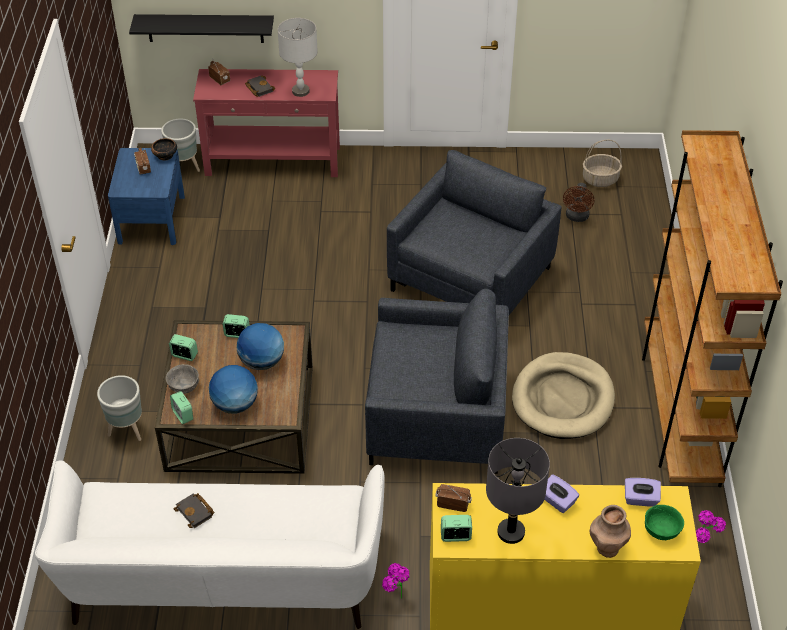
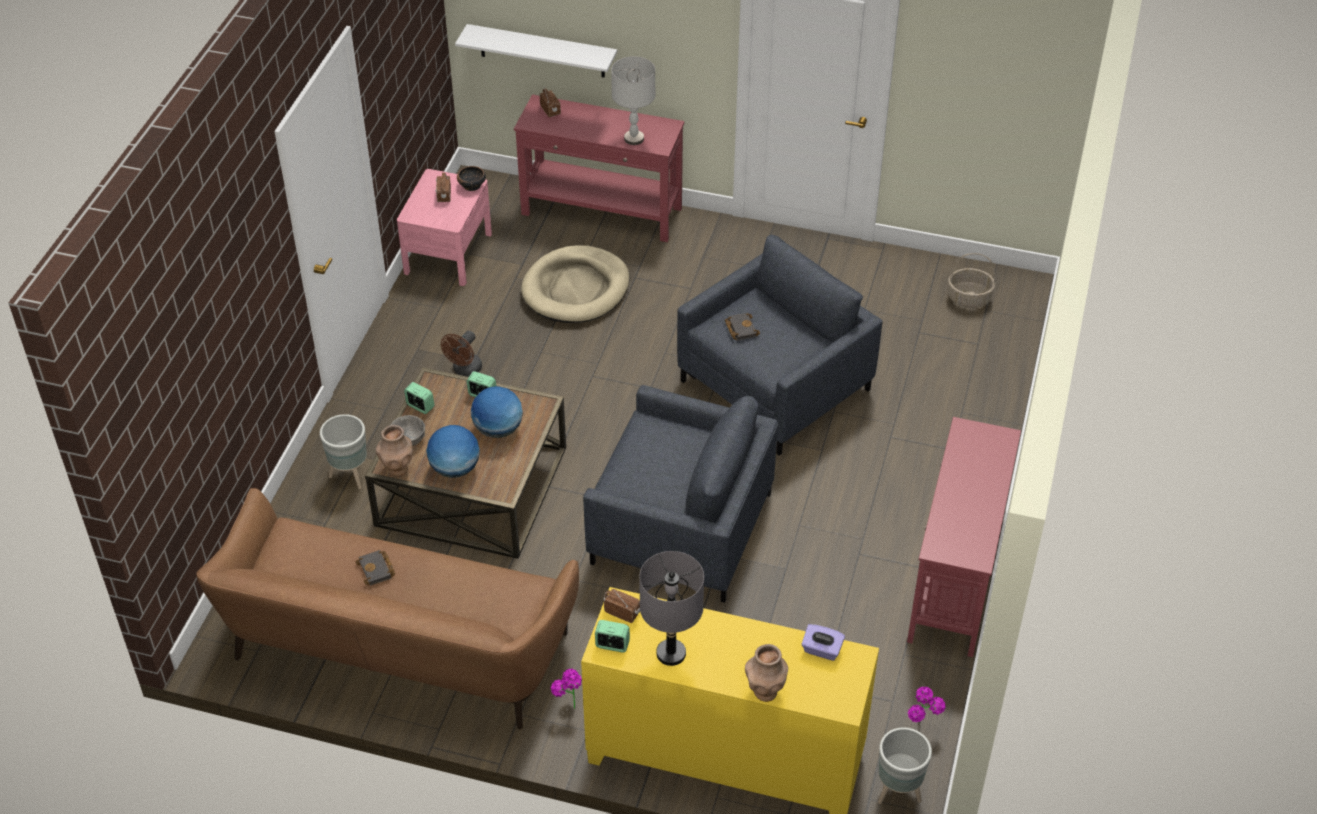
camera: 15 degrees right, 0 degrees up
white sofa [35,460,385,629] -> brown sofa [196,488,579,729]
blue nightstand [108,148,185,245] -> pink nightstand [397,169,492,286]
black shelf [129,14,274,43] -> white shelf [455,24,617,78]
grey planter [161,118,200,172] -> grey planter moved to [878,727,932,804]
alarm clock [170,391,193,424] -> brown vase [376,425,413,476]
black book [245,75,275,97] -> black book moved to [725,312,760,341]
beige dog bed [512,352,615,439] -> beige dog bed moved to [521,245,630,323]
purple tissue box [544,475,579,513] -> none
brown fan [563,183,594,222] -> brown fan moved to [441,331,482,377]
brown bookcase [642,130,783,487] -> red console table [907,417,1021,657]
green bowl [645,505,684,540] -> none

